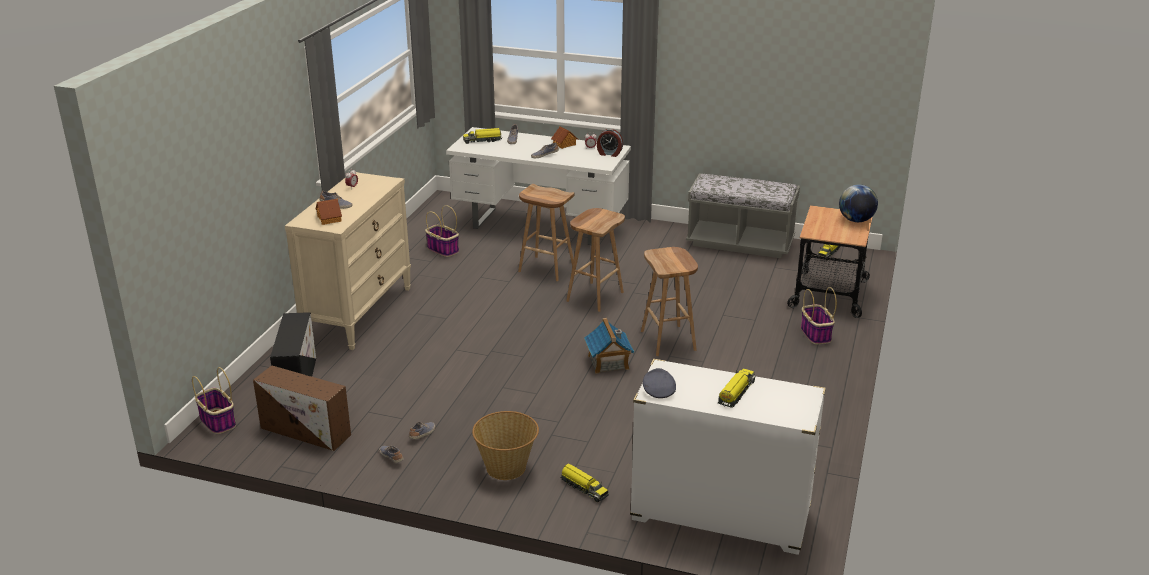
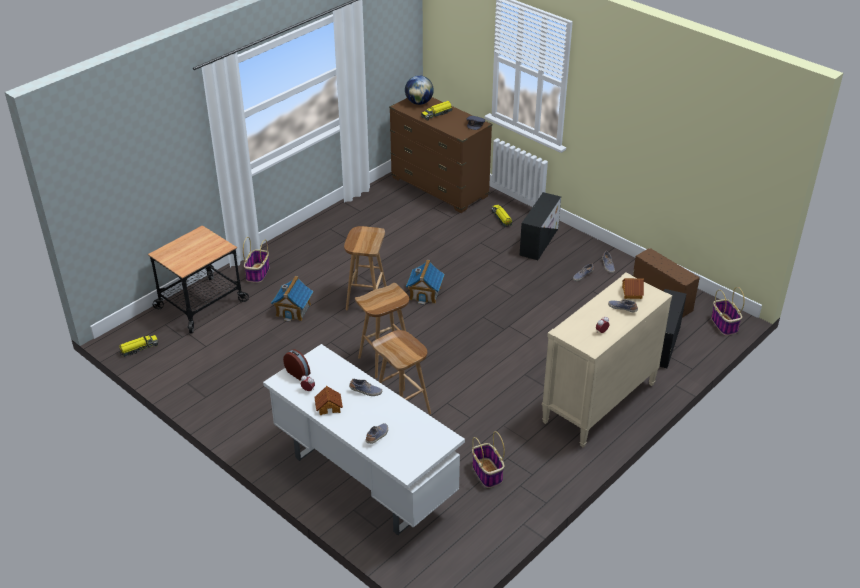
camera: 155 degrees left, 10 degrees up
toy truck [463,128,502,144] -> none
basket [472,411,539,480] -> black storage box [520,192,561,260]
white dresser [630,359,826,555] -> brown dresser [389,97,492,213]
grey bench [686,173,800,258] -> none
globe [839,184,878,222] -> globe moved to [405,75,434,105]
none -> toy house [271,276,313,322]

